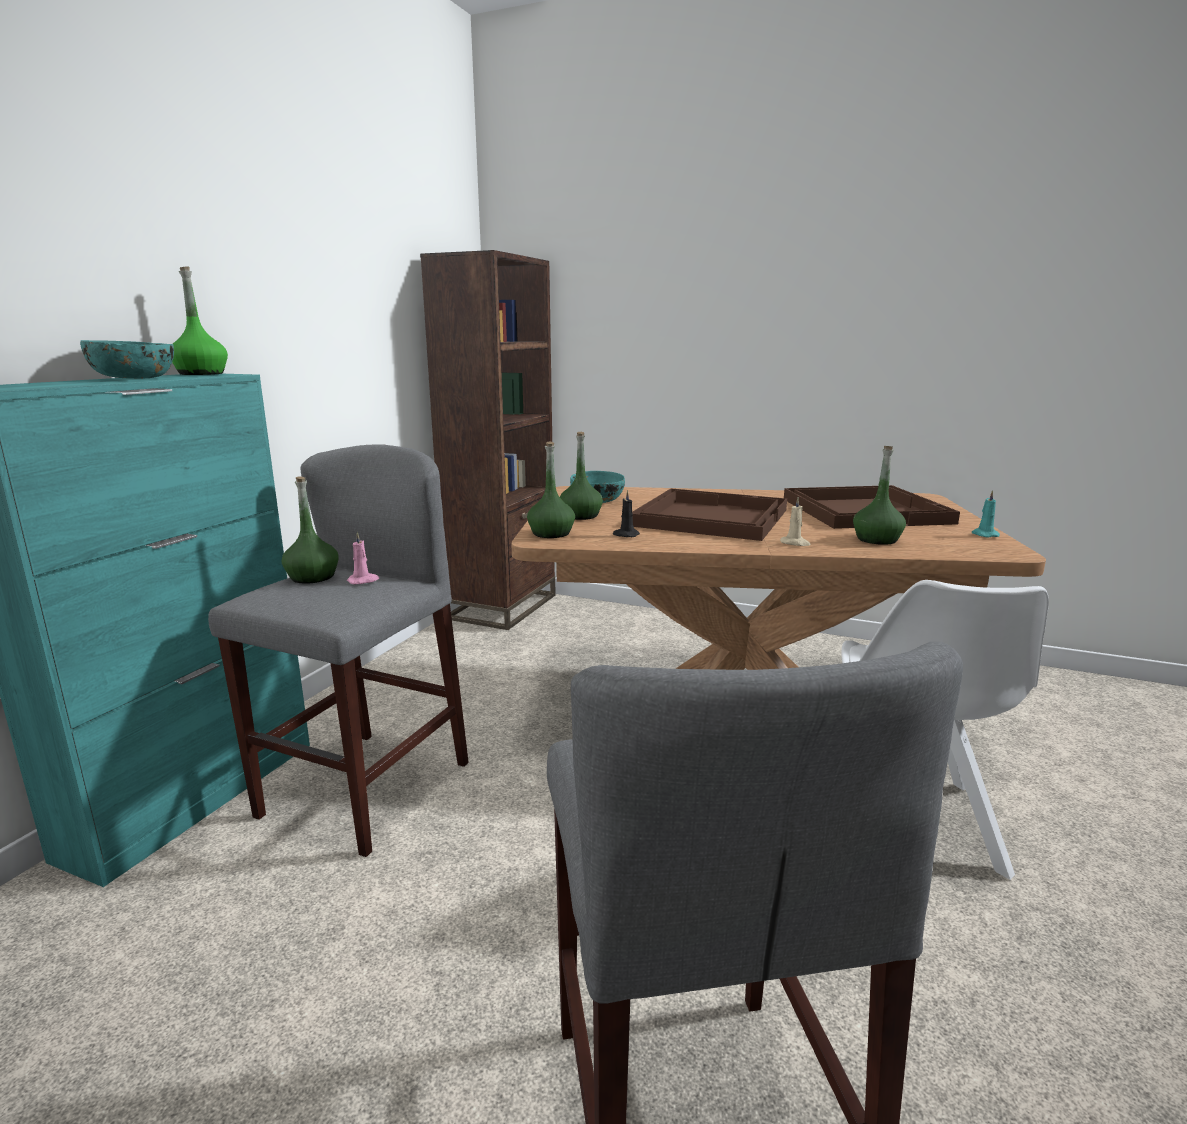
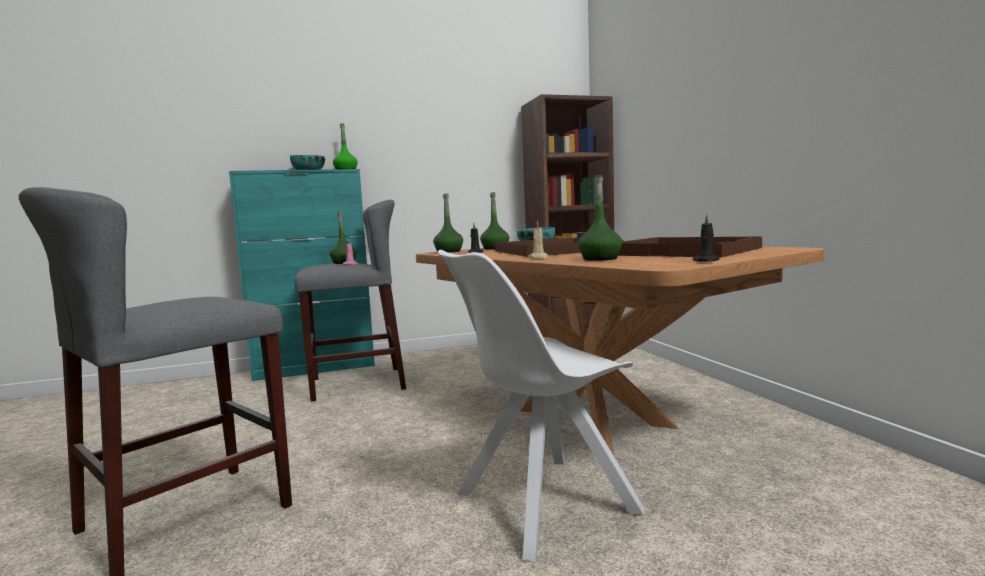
camera: 50 degrees right, 10 degrees down
turquoise candle [972,490,1000,537] -> black candle [693,214,719,262]

